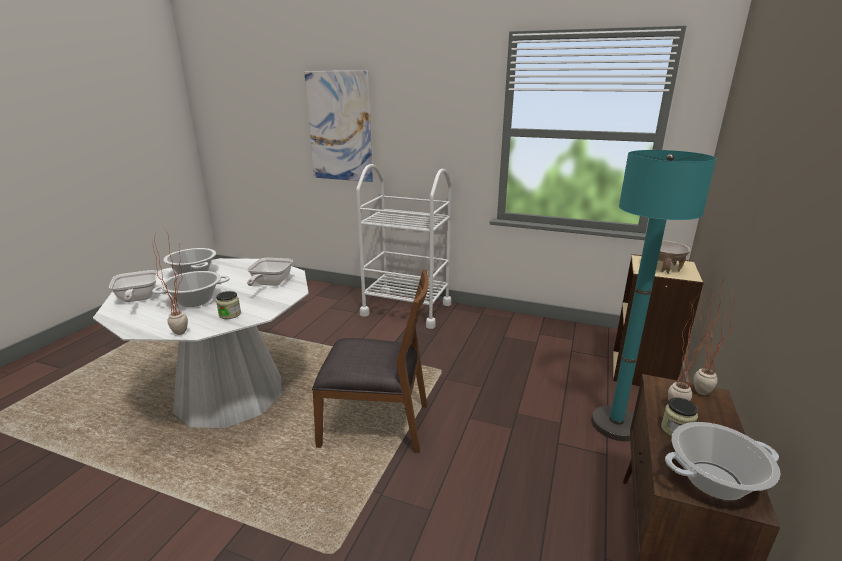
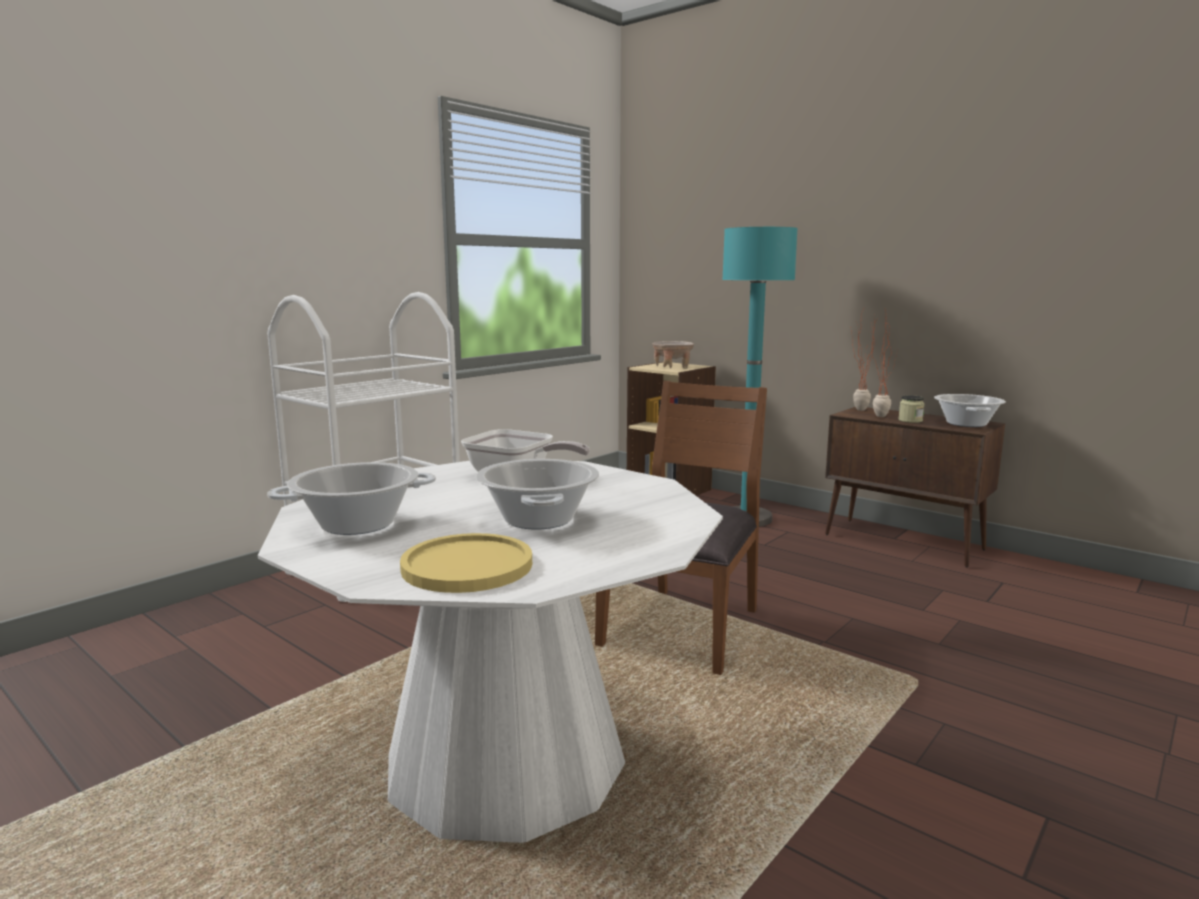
camera: 70 degrees left, 10 degrees down
frying pan [109,270,157,302] -> yellow plate [400,533,532,593]
potted plant [152,230,188,335] -> none
jar [216,291,241,319] -> none
picture [304,71,373,182] -> none

